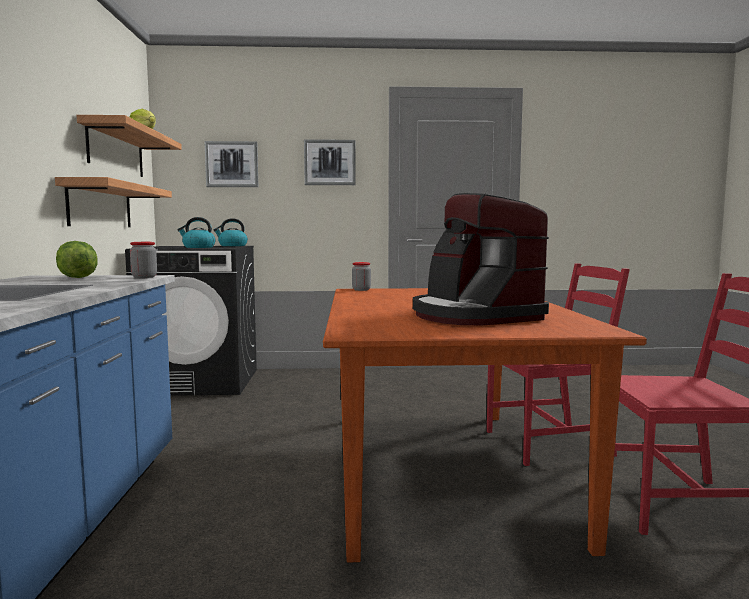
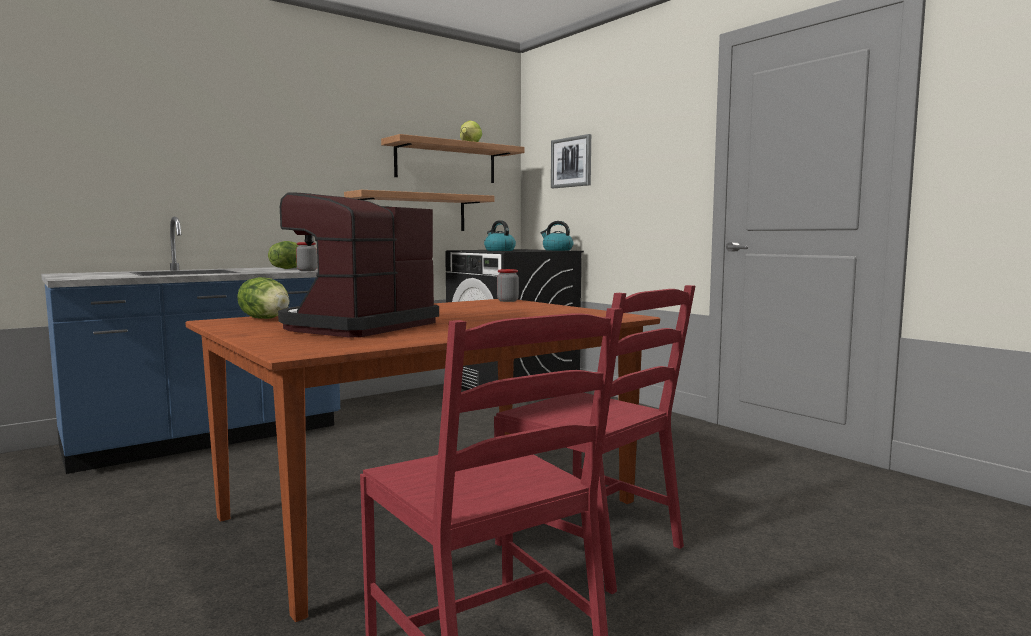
camera: 55 degrees right, 0 degrees up
picture [304,139,356,185] -> none
none -> lettuce [237,277,289,319]

